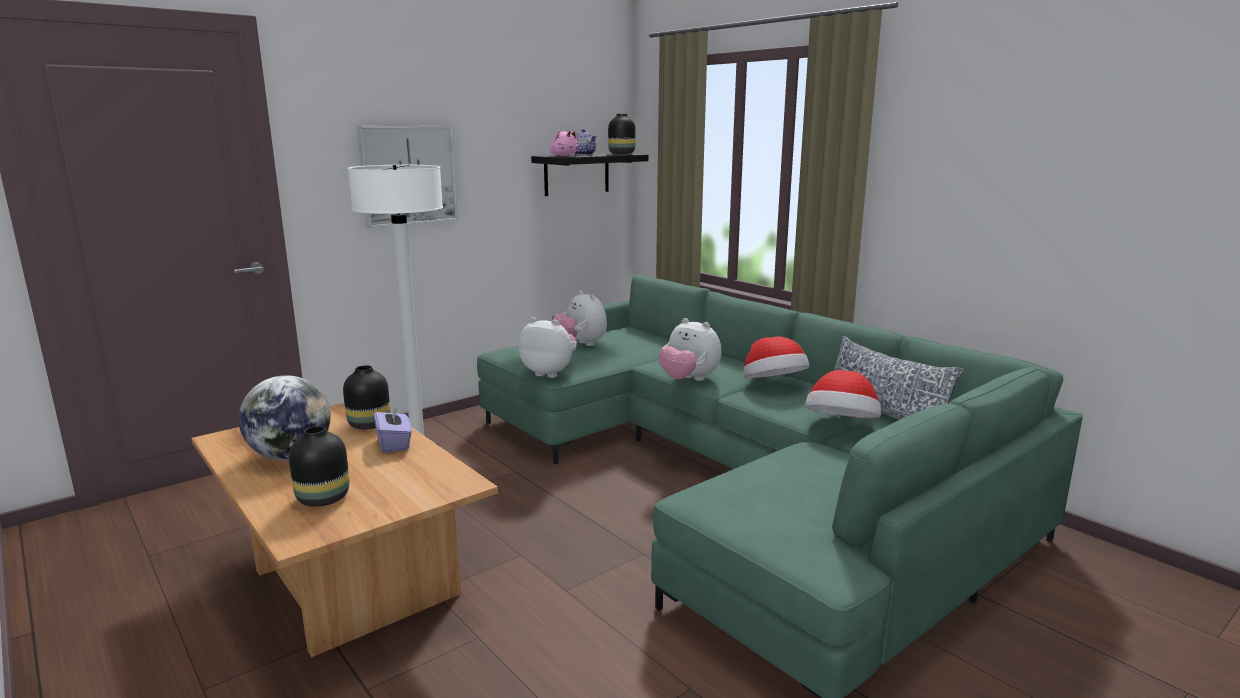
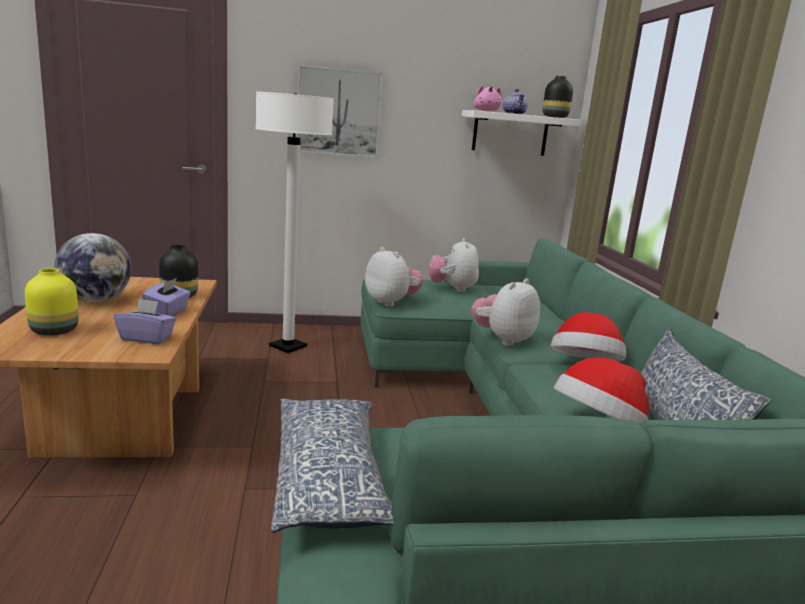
camera: 30 degrees right, 0 degrees up
black vase [289,426,349,507] -> yellow vase [25,268,79,336]
black shelf [531,153,648,196] -> white shelf [462,110,581,156]
plush toy [659,318,722,381] -> plush toy turned 60 degrees clockwise [472,278,540,346]
none -> purple tissue box [114,299,176,344]
none -> pillow [271,399,393,533]

